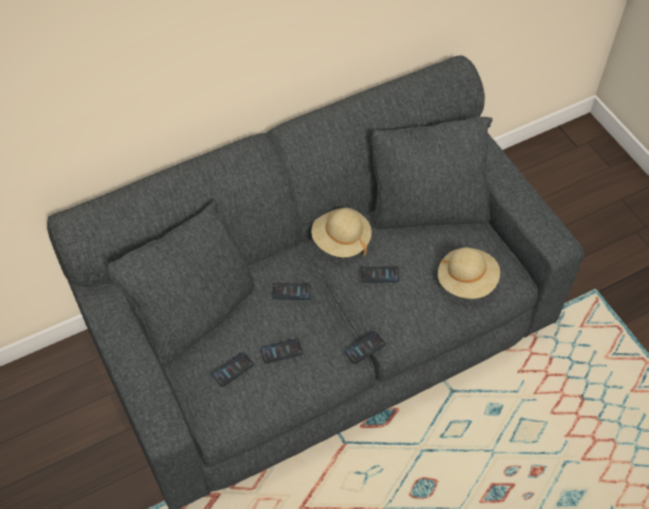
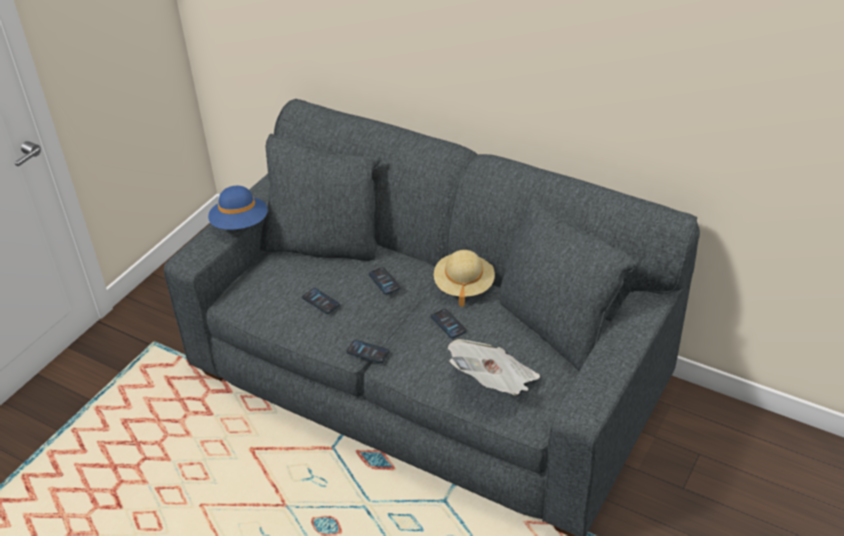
camera: 60 degrees right, 15 degrees down
phone [212,352,254,387] -> none
beige hat [438,247,500,299] -> newspaper [448,339,540,395]
none -> blue hat [208,186,268,230]

